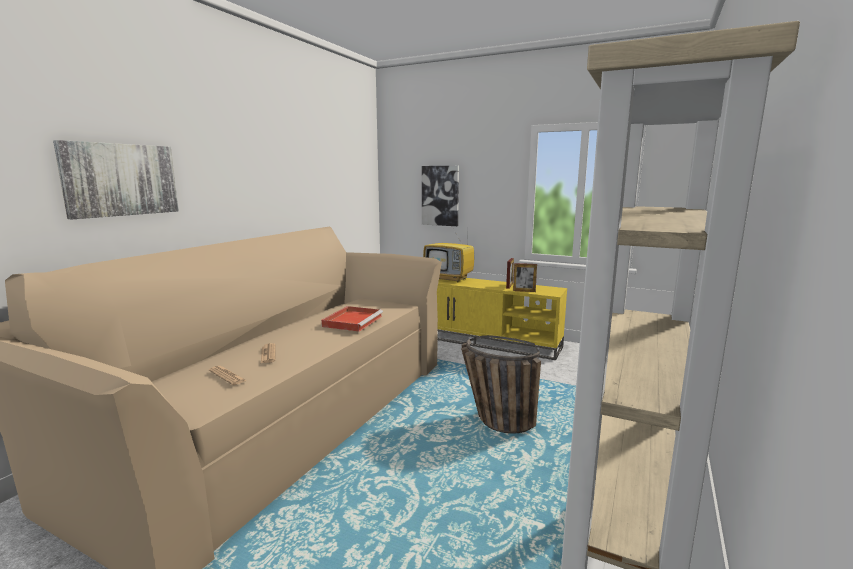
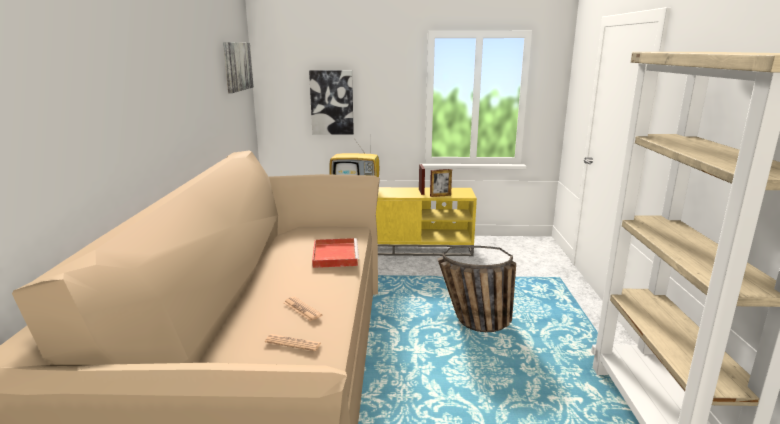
camera: 25 degrees left, 5 degrees up
picture [53,140,179,219] -> picture moved to [223,42,254,93]

